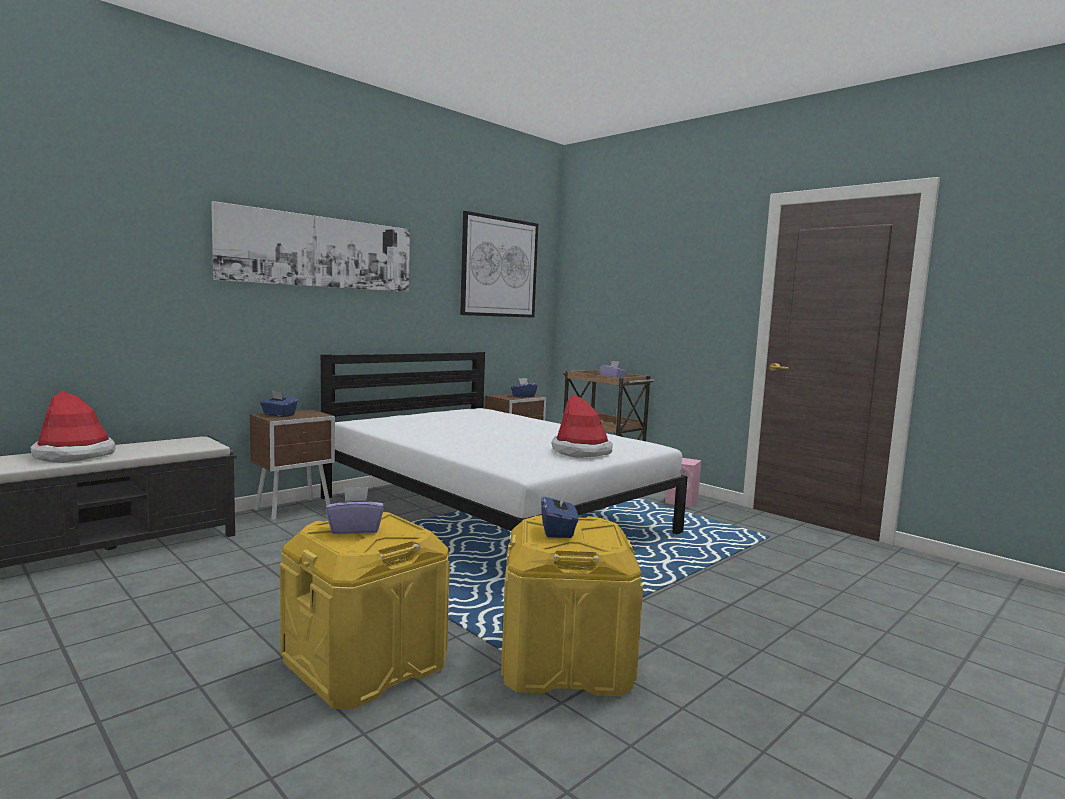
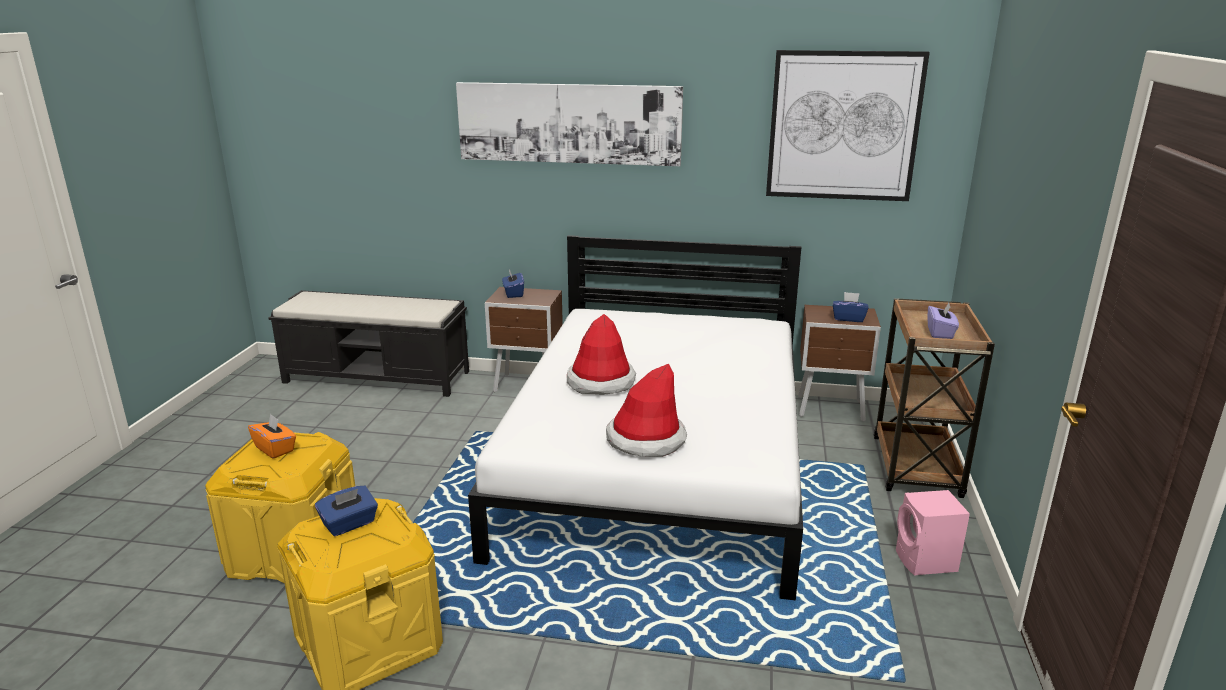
camera: 55 degrees right, 15 degrees up
hat [31,391,116,463] -> hat moved to [567,314,636,395]
purple tissue box [326,487,384,534] -> orange tissue box [248,413,296,459]

